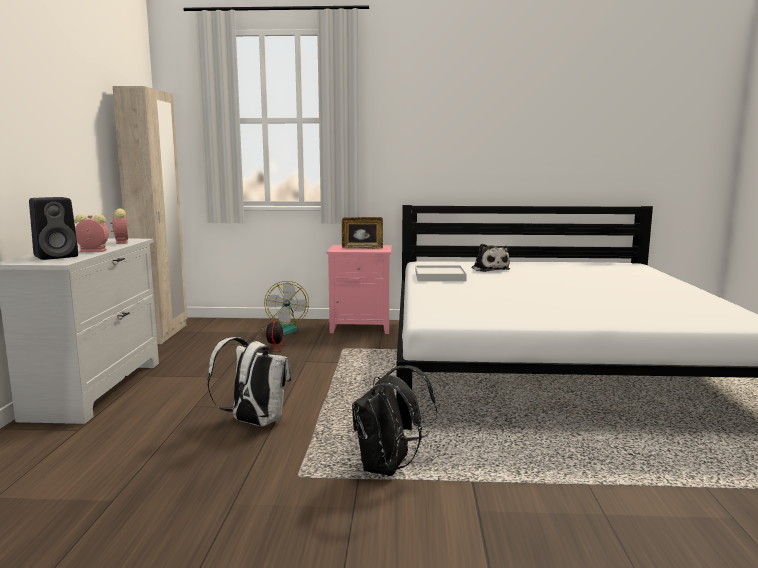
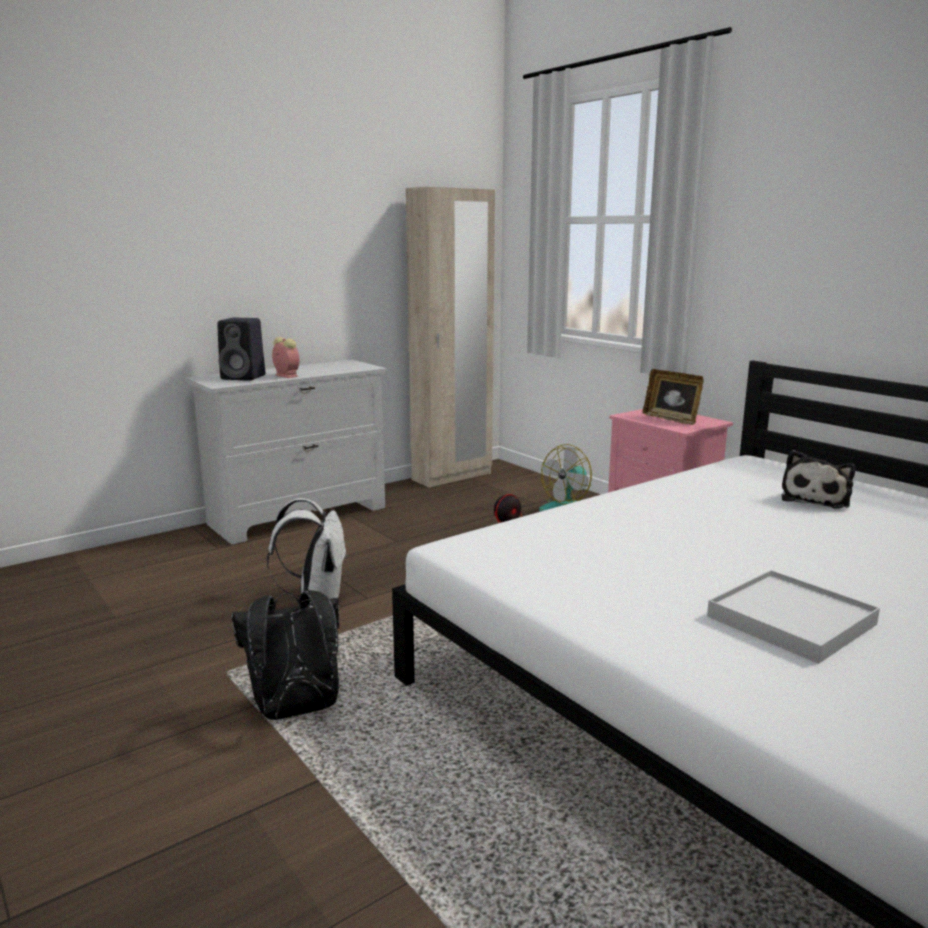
camera: 50 degrees right, 5 degrees up
alarm clock [110,209,128,244] -> none
white tray [415,265,467,281] -> white tray moved to [707,570,880,664]

